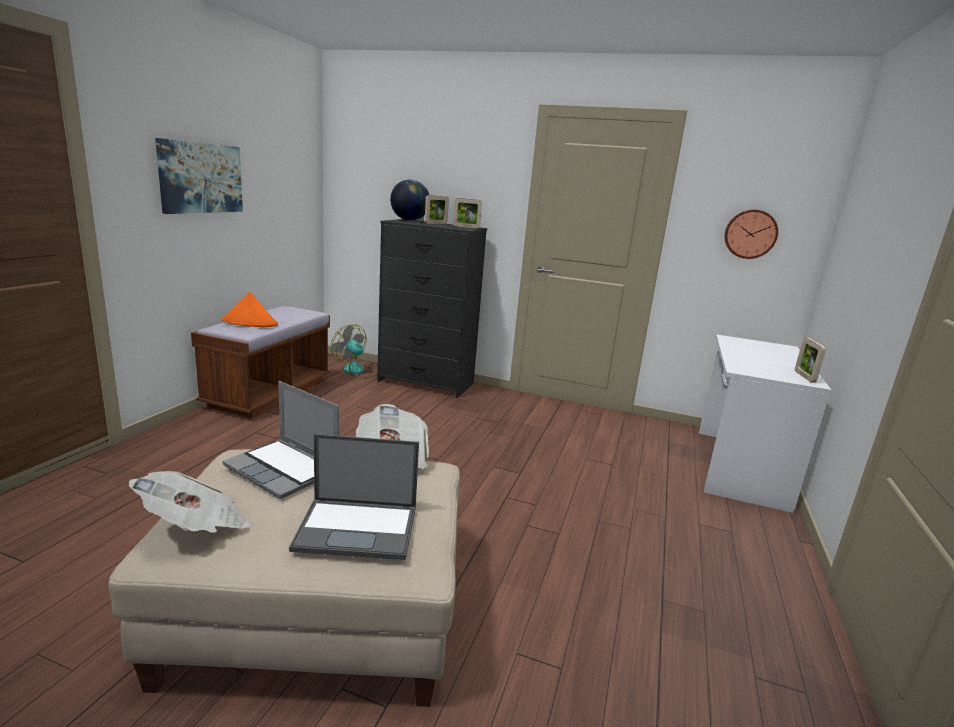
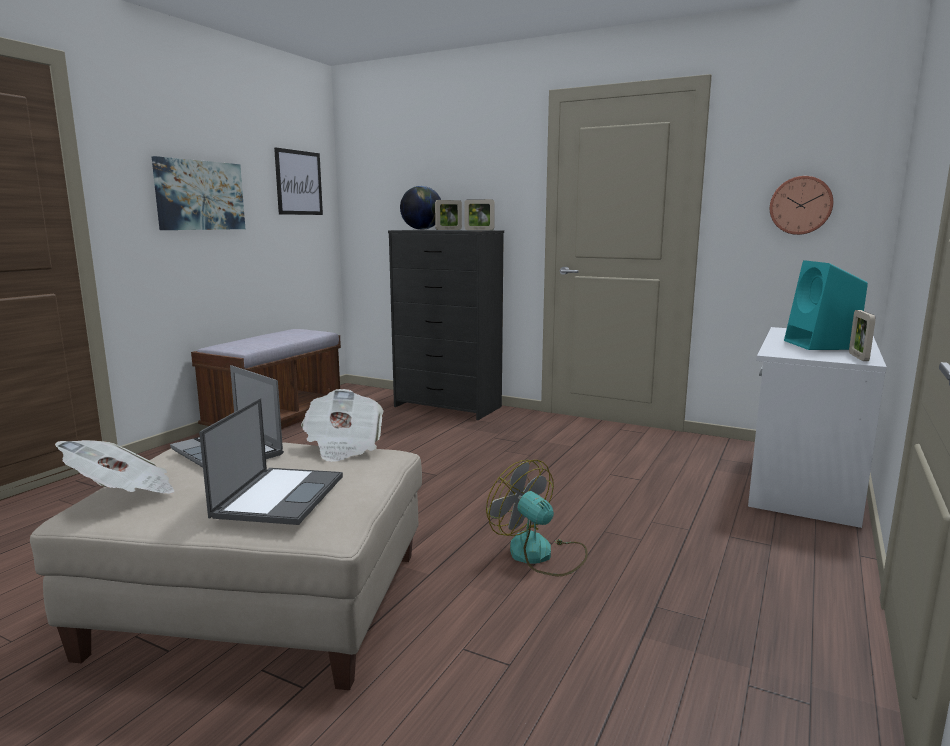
camera: 10 degrees right, 5 degrees down
orange hat [222,292,278,327] -> none
laptop [289,434,419,560] -> laptop turned 90 degrees counterclockwise [199,398,343,525]
fan [331,324,377,379] -> fan moved to [486,460,588,576]
none -> picture [274,147,323,215]
none -> turquoise speaker [784,260,868,350]

